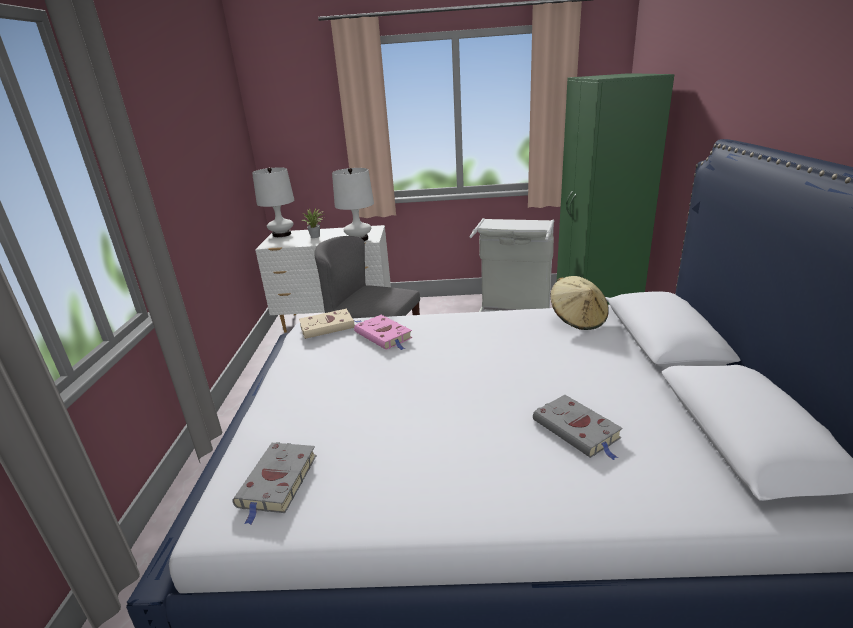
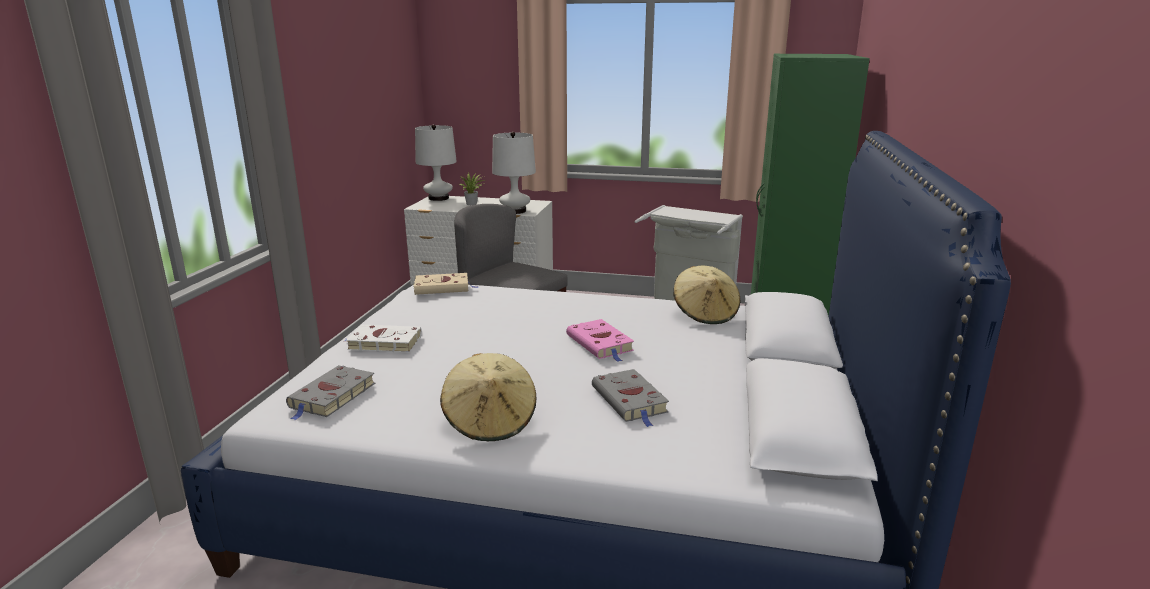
camera: 10 degrees right, 5 degrees down
pink book [354,315,413,350] -> pink book moved to [566,319,634,362]
none -> white book [345,325,422,353]
none -> beige hat [440,353,536,441]

